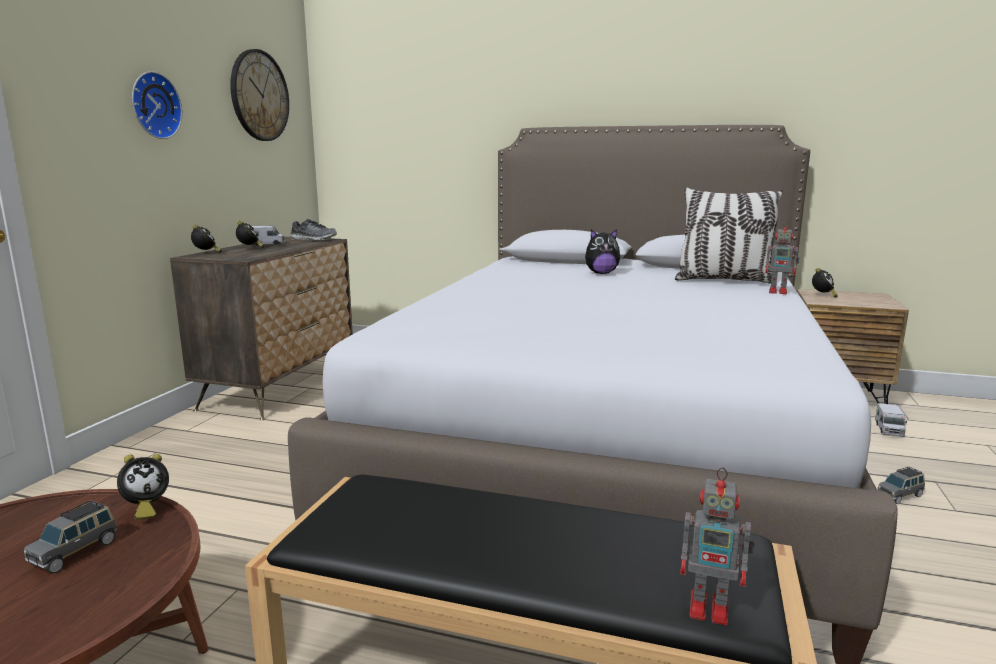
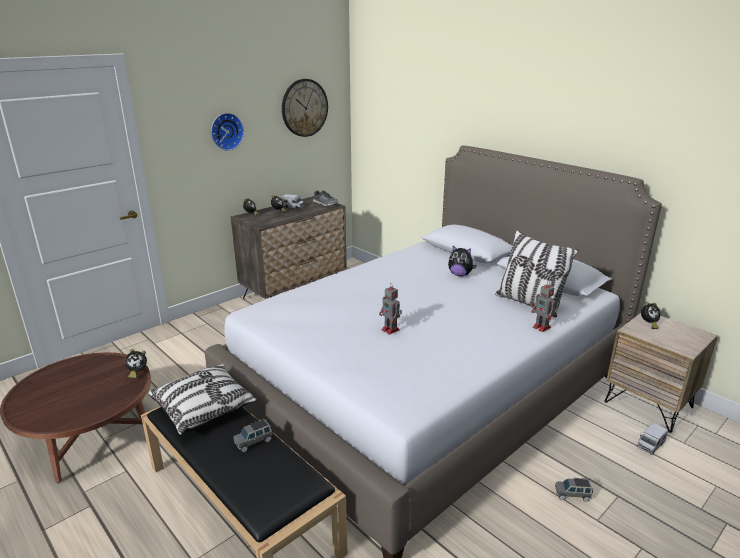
camera: 30 degrees right, 10 degrees up
grey toy car [24,500,117,573] -> grey toy car moved to [234,419,273,452]
toy robot [680,467,755,625] -> toy robot moved to [379,284,402,335]
none -> pillow [148,364,257,435]

